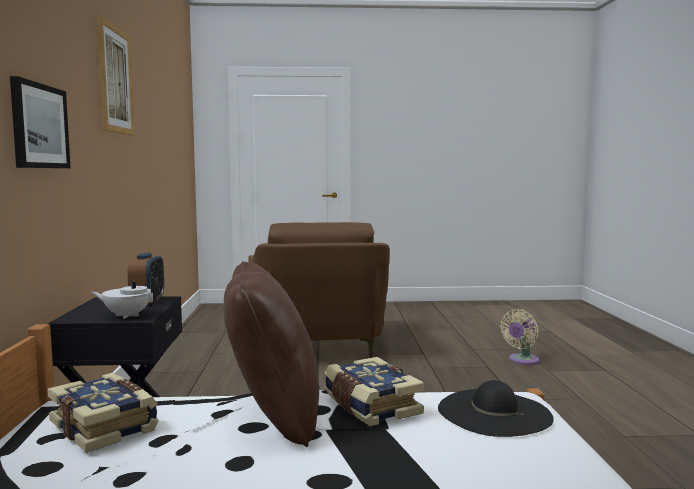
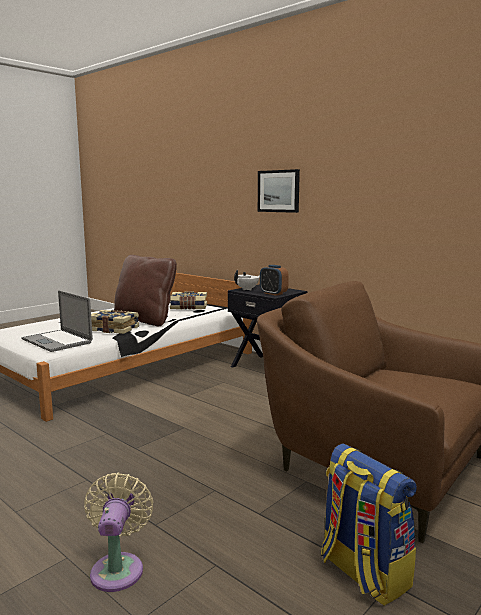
camera: 135 degrees right, 5 degrees up
picture [96,15,135,136] -> none
black hat [438,380,554,437] -> laptop [21,290,93,352]
none -> backpack [321,443,417,606]

